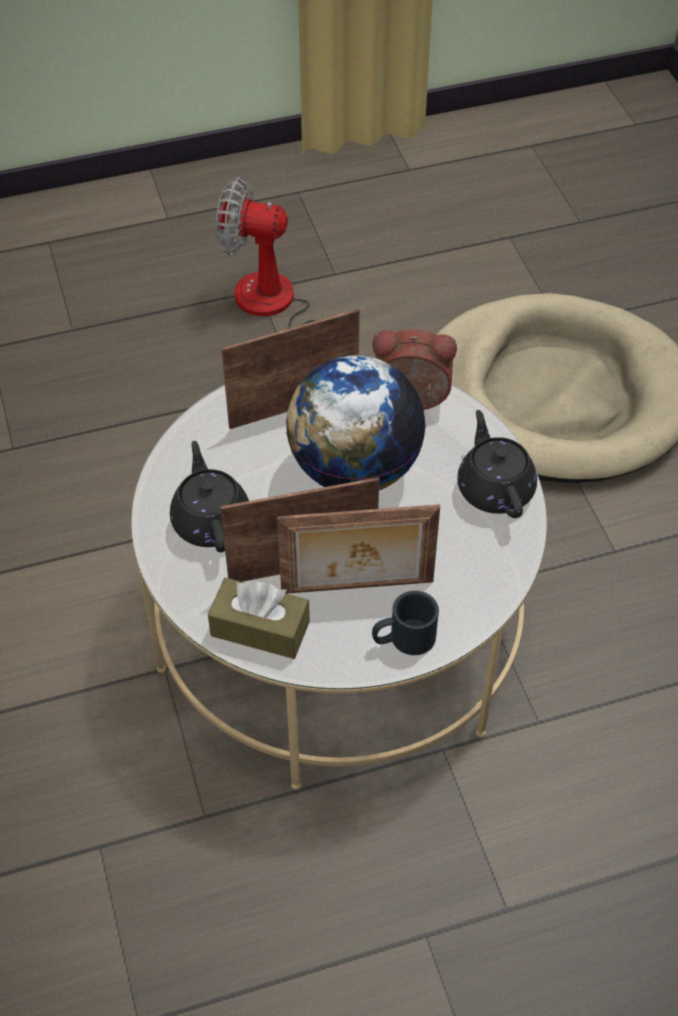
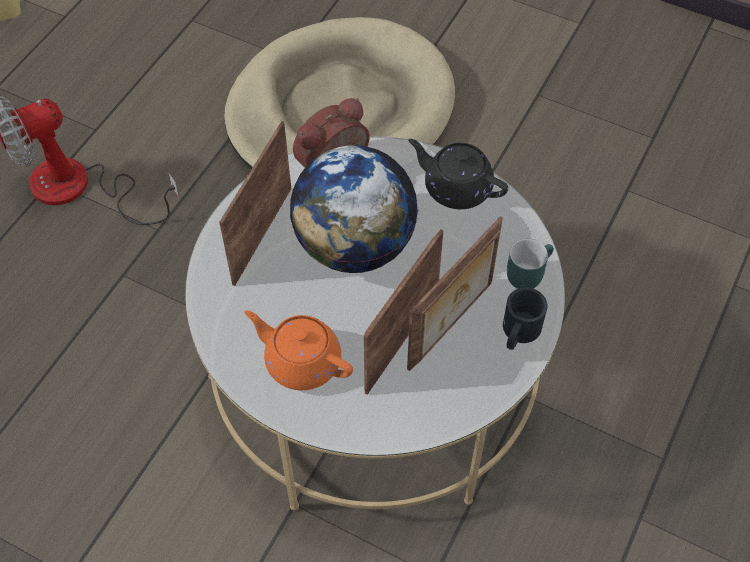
camera: 45 degrees left, 5 degrees up
black teapot [170,441,249,552] -> orange teapot [244,310,353,390]
brown tissue box [208,577,310,659] -> none
none -> turquoise mug [507,239,554,289]

